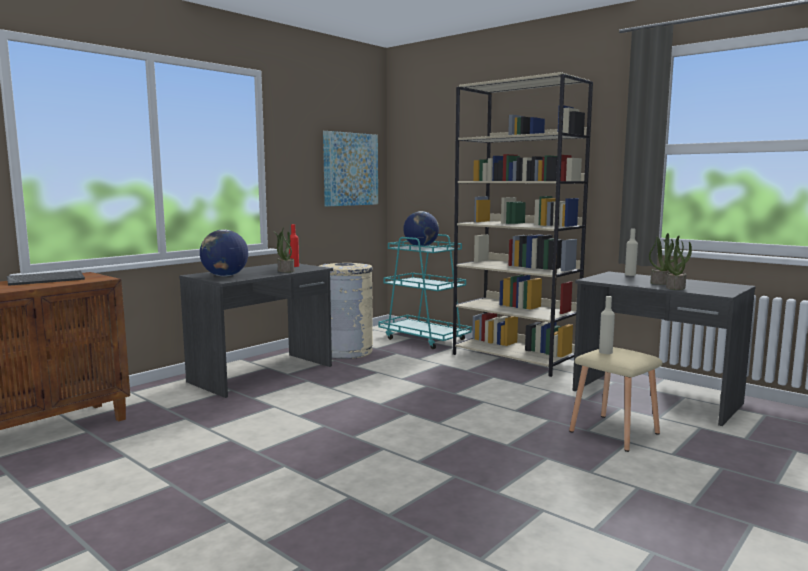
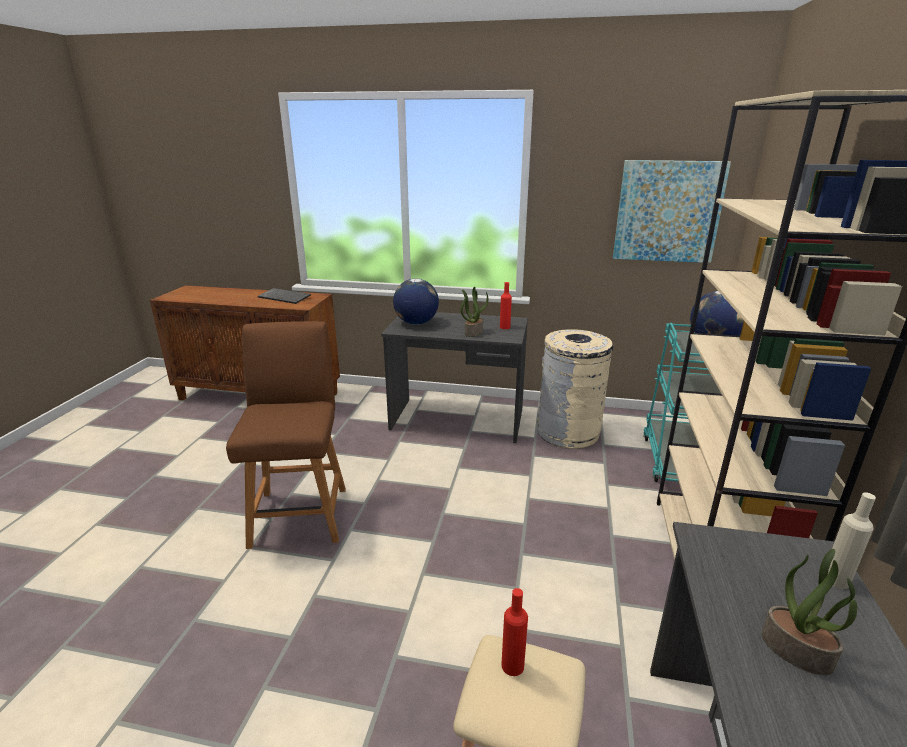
camera: 60 degrees right, 15 degrees up
beige bottle [599,296,615,354] -> red bottle [501,588,528,676]
potted plant [663,236,692,290] -> none
none -> brown chair [226,321,346,549]

